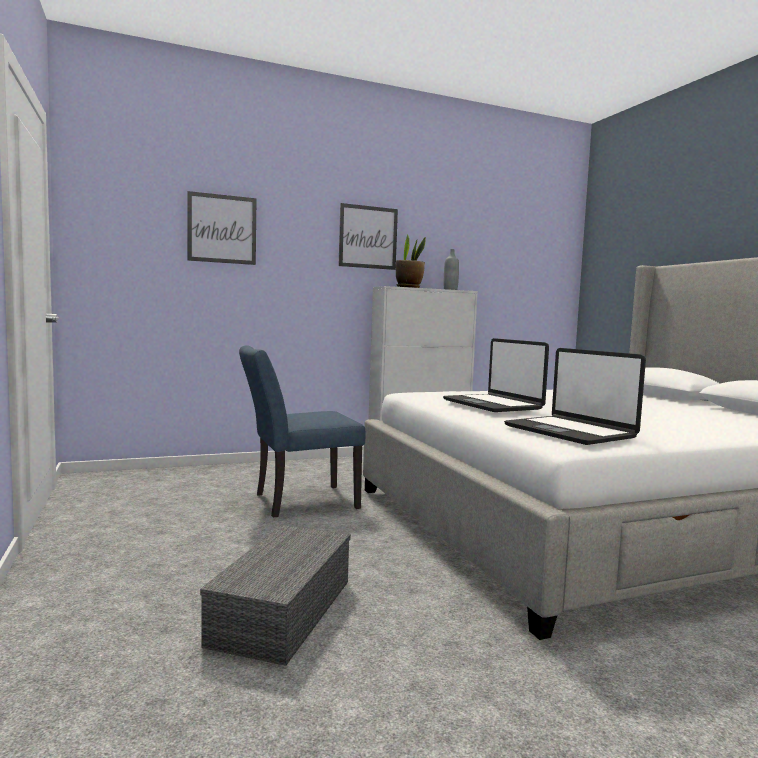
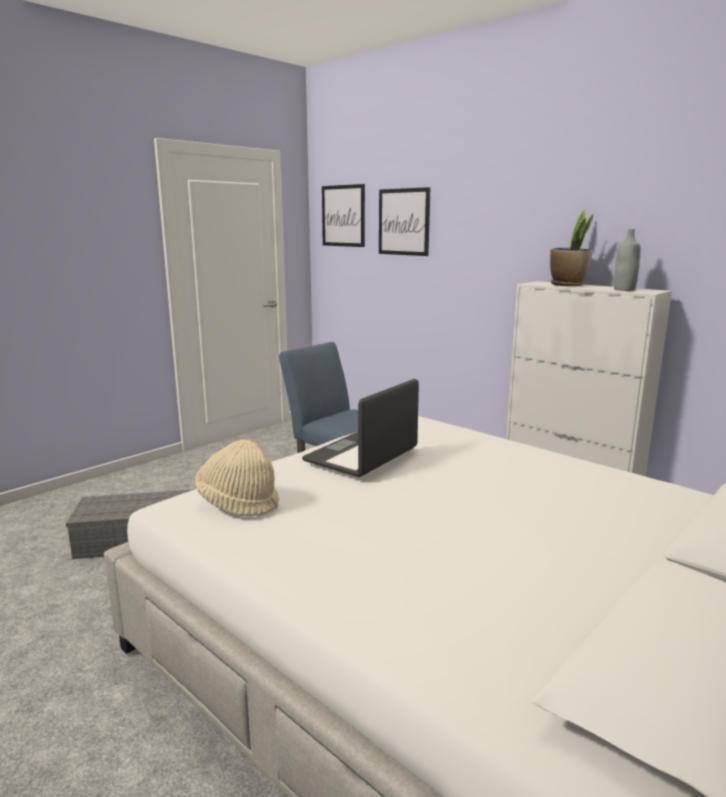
camera: 65 degrees right, 10 degrees up
picture [339,203,398,270] -> picture moved to [322,184,365,247]
laptop [504,348,646,445] -> beige hat [195,440,279,517]

